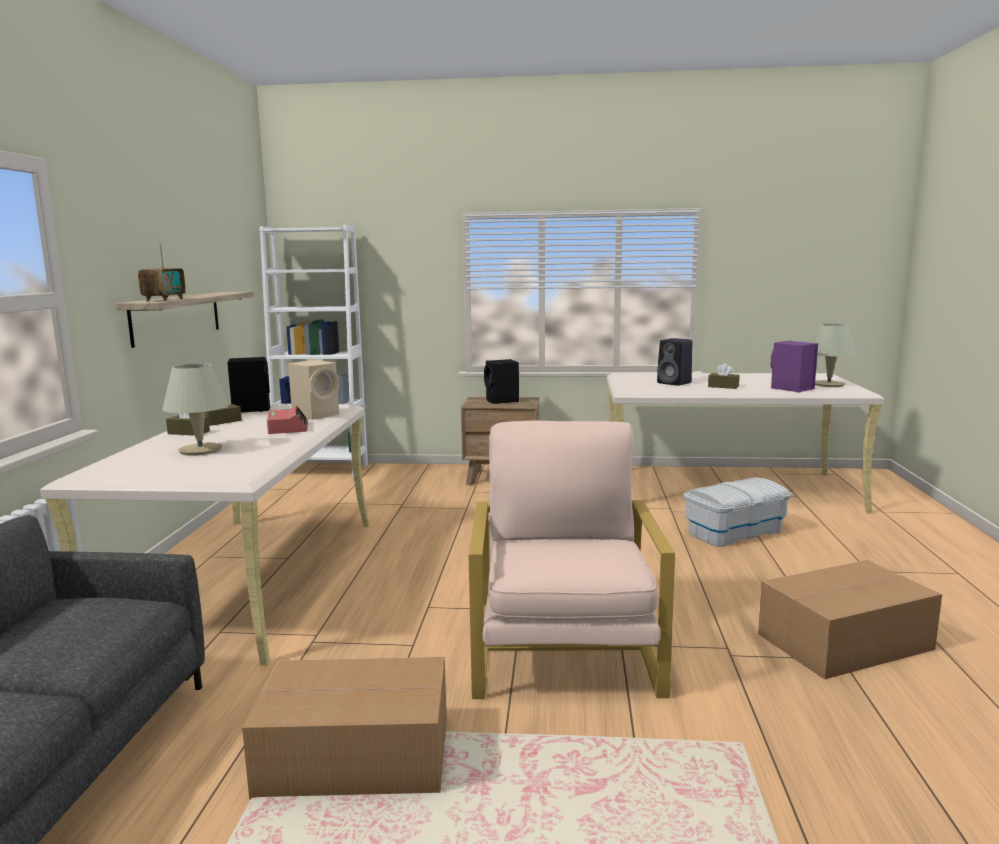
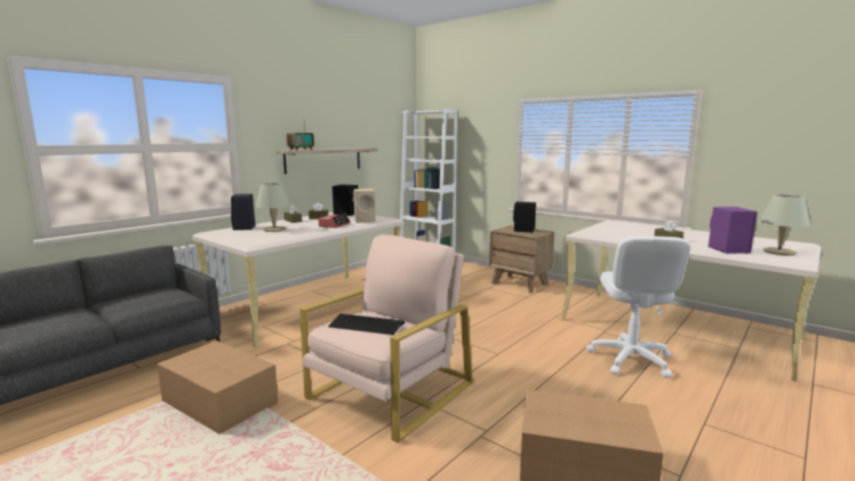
camera: 35 degrees right, 0 degrees up
black speaker [657,338,692,386] -> black speaker moved to [231,194,255,230]
white storage box [683,477,792,547] -> white office chair [586,236,691,378]
none -> keyboard [328,314,405,335]

